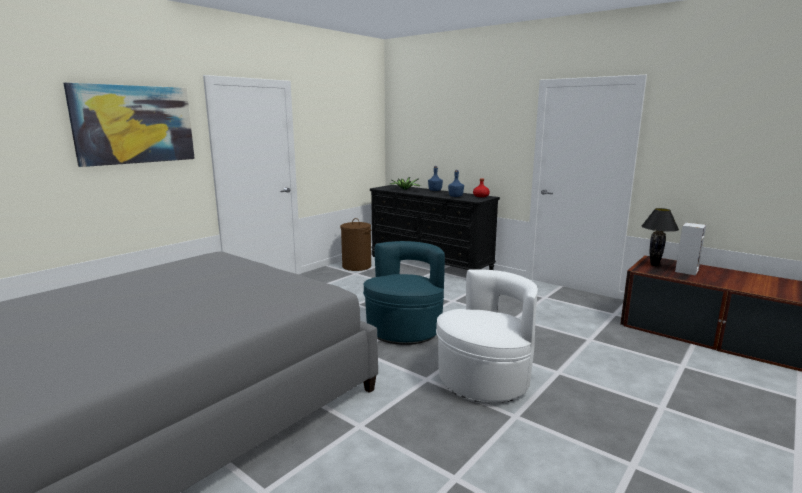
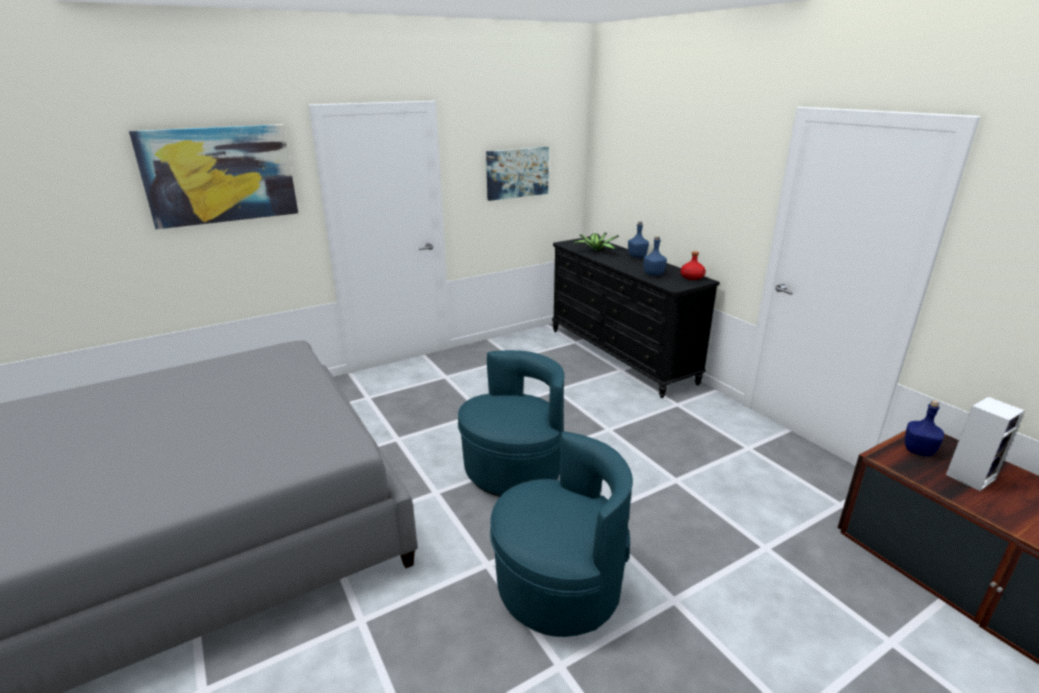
camera: 20 degrees right, 10 degrees up
brown laundry basket [340,218,371,271] -> none
white armchair [436,269,538,404] -> turquoise armchair [490,431,633,637]
black table lamp [642,208,679,266] -> blue bottle [905,401,944,456]
none -> picture [486,147,549,201]

